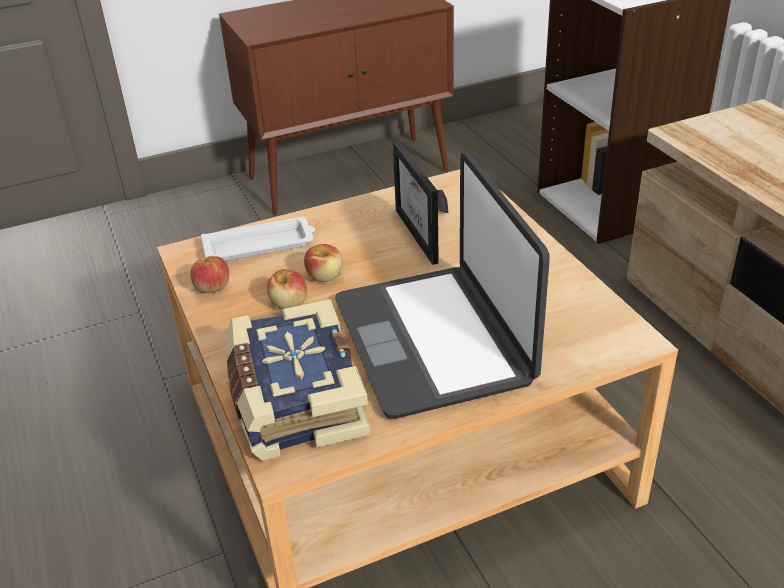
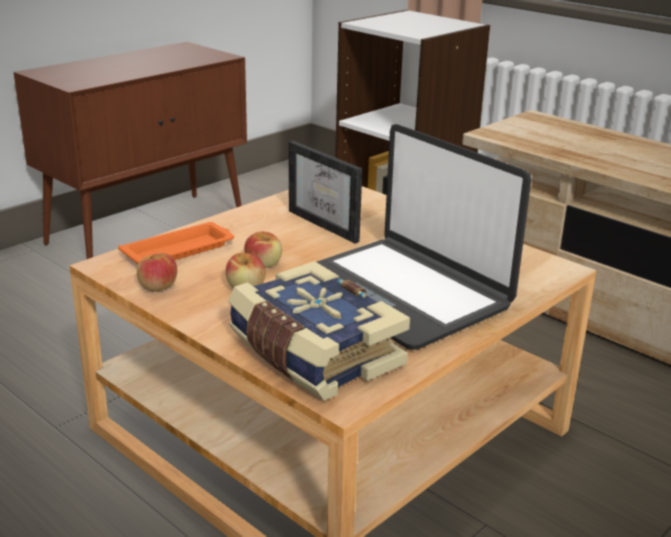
camera: 25 degrees left, 10 degrees down
white tray [201,217,315,261] -> orange tray [118,222,234,264]

